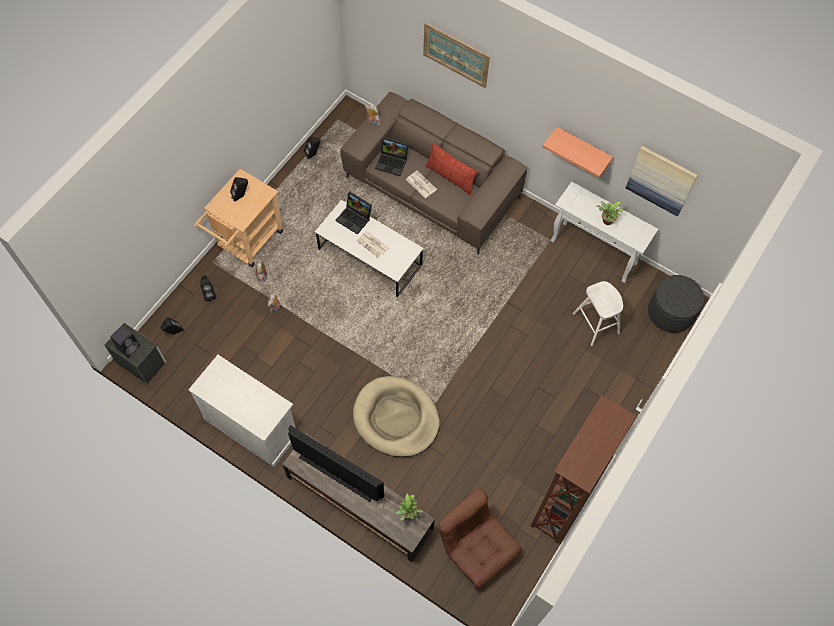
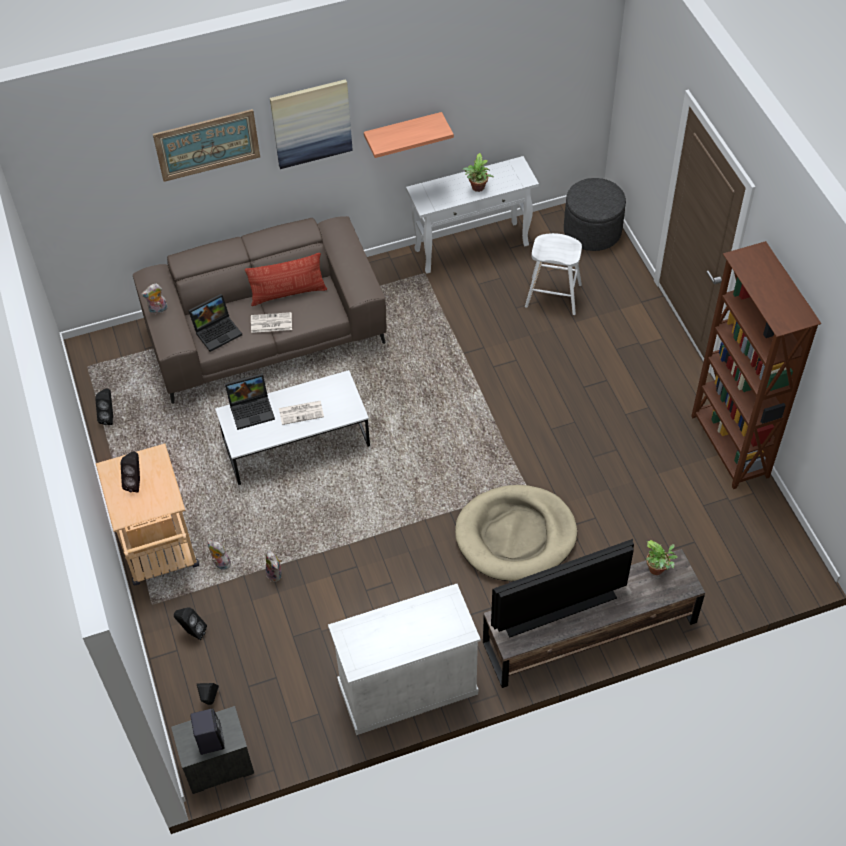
camera: 50 degrees left, 10 degrees down
brown armchair [438,488,521,590] -> none
picture [626,146,698,217] -> picture moved to [270,79,353,169]

